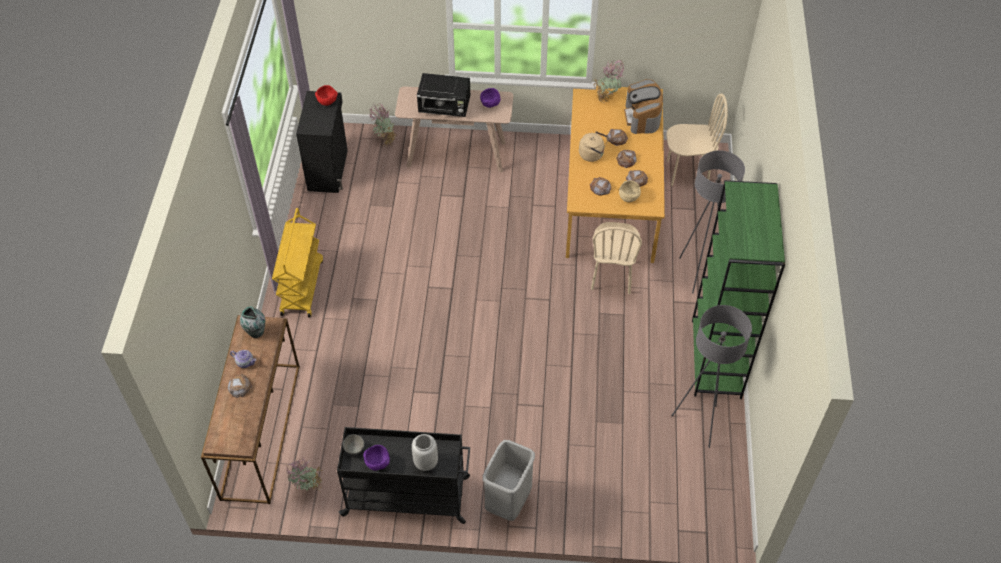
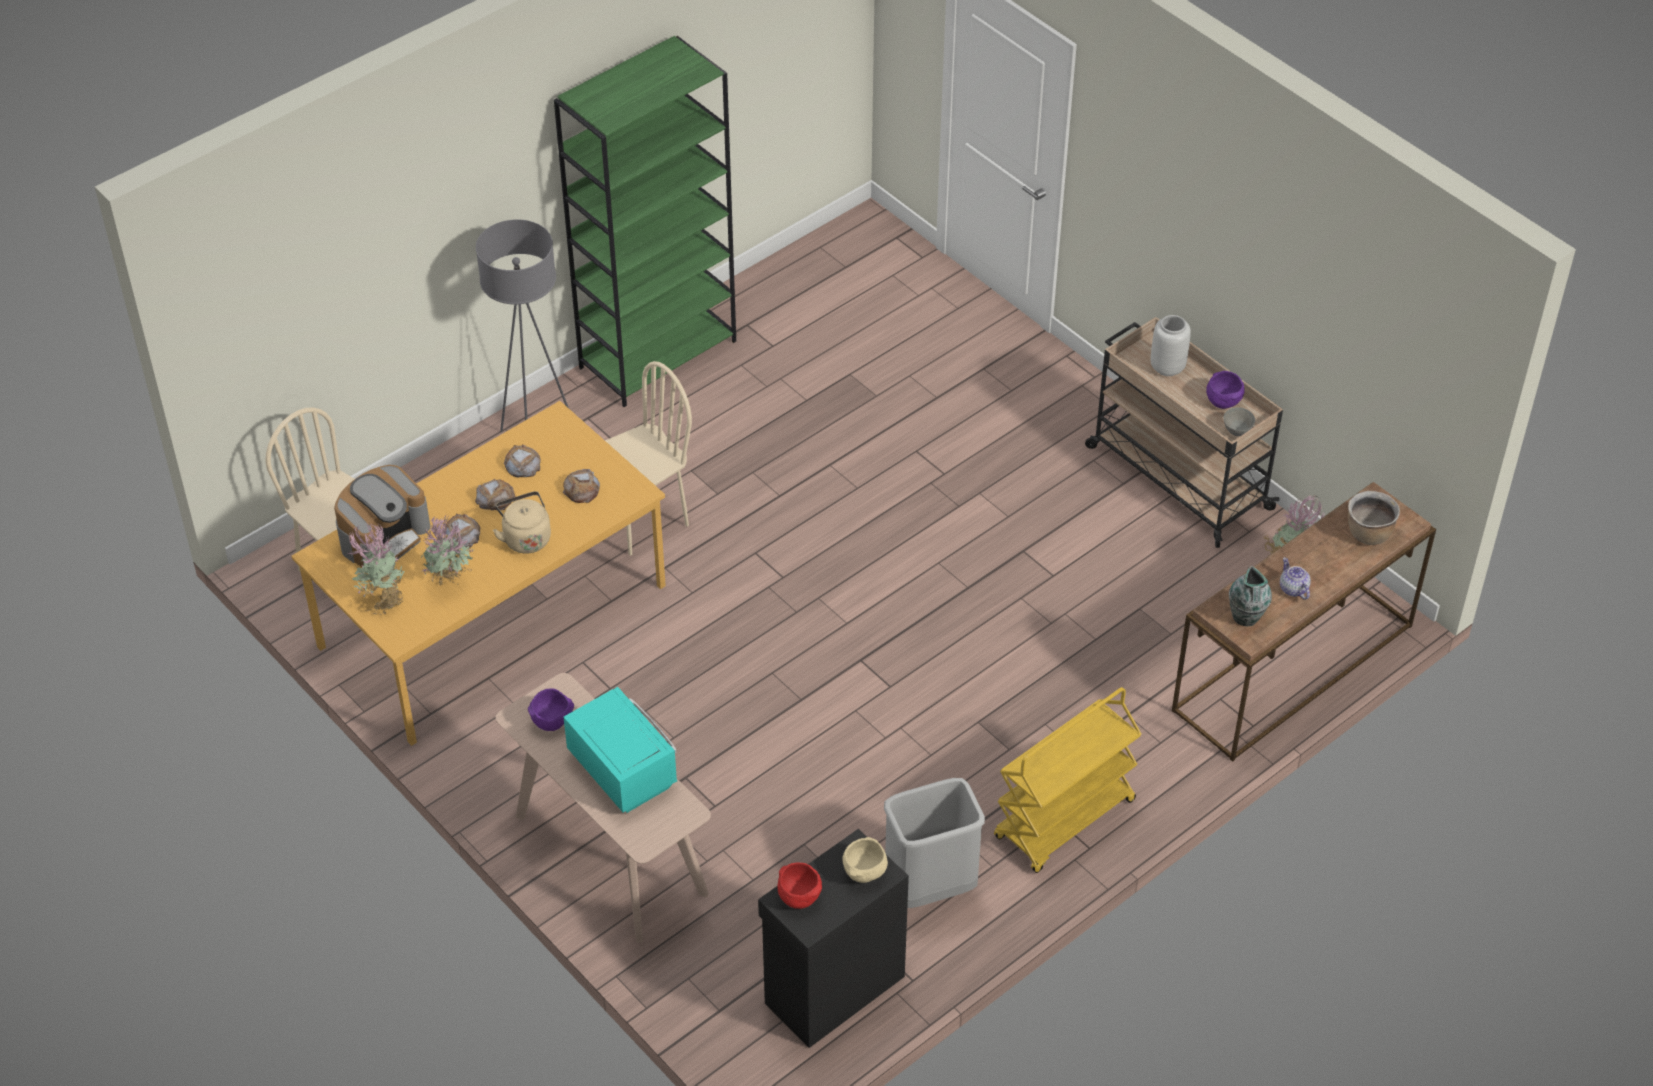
camera: 135 degrees left, 5 degrees down
bread [228,374,252,398] -> none
black cart [337,427,470,524] -> beige cart [1085,317,1283,548]
potted plant [369,104,396,147] -> potted plant moved to [421,516,474,586]
black microwave [417,73,470,117] -> turquoise microwave [563,687,677,813]
grey trash can [483,440,535,521] -> grey trash can moved to [884,778,985,908]
beige bowl [619,180,641,202] -> beige bowl moved to [842,837,888,883]
grey floor lamp [671,305,752,448] -> none
none -> brown cooking pot [1348,491,1400,545]

